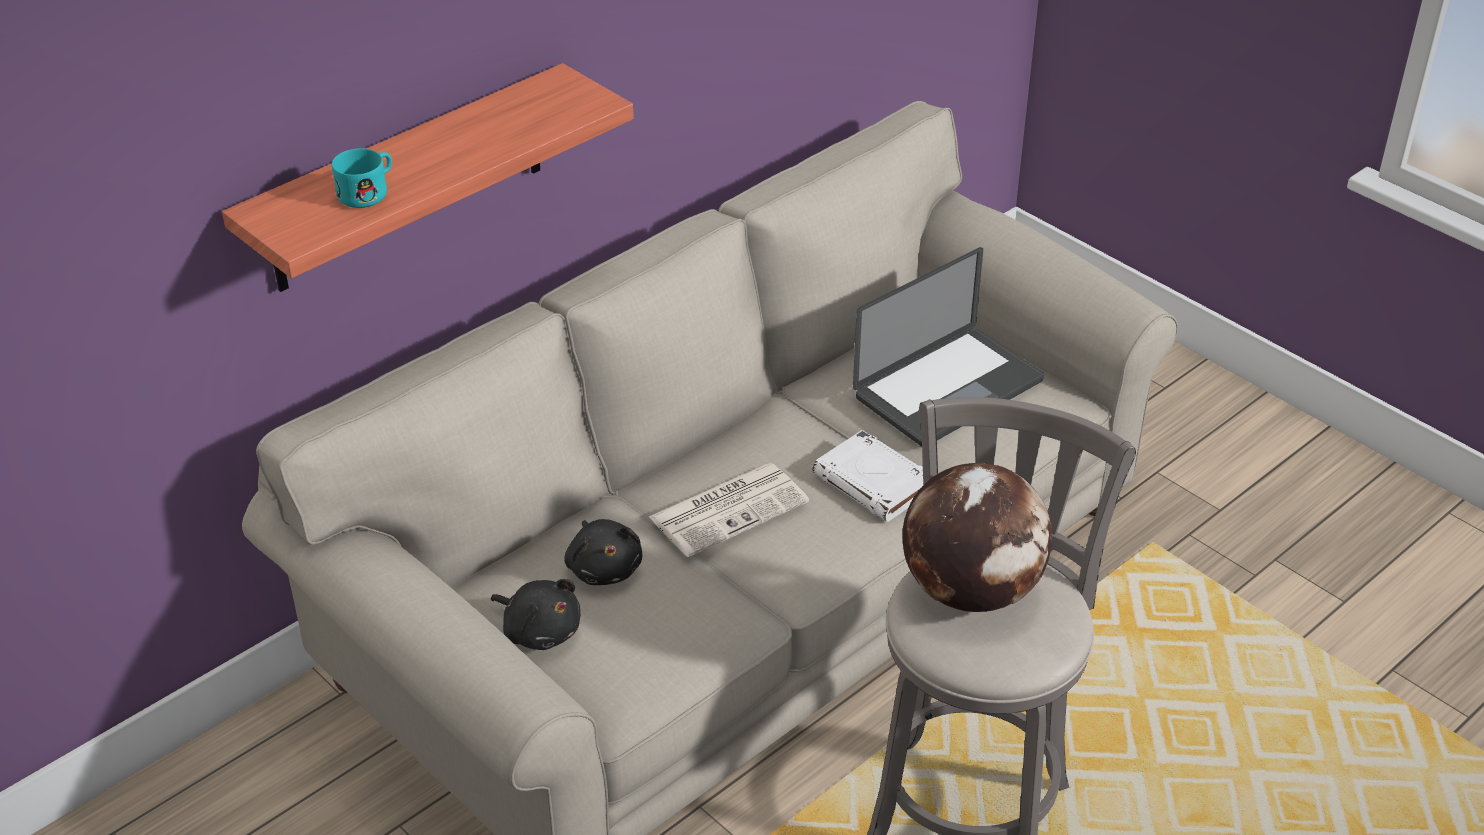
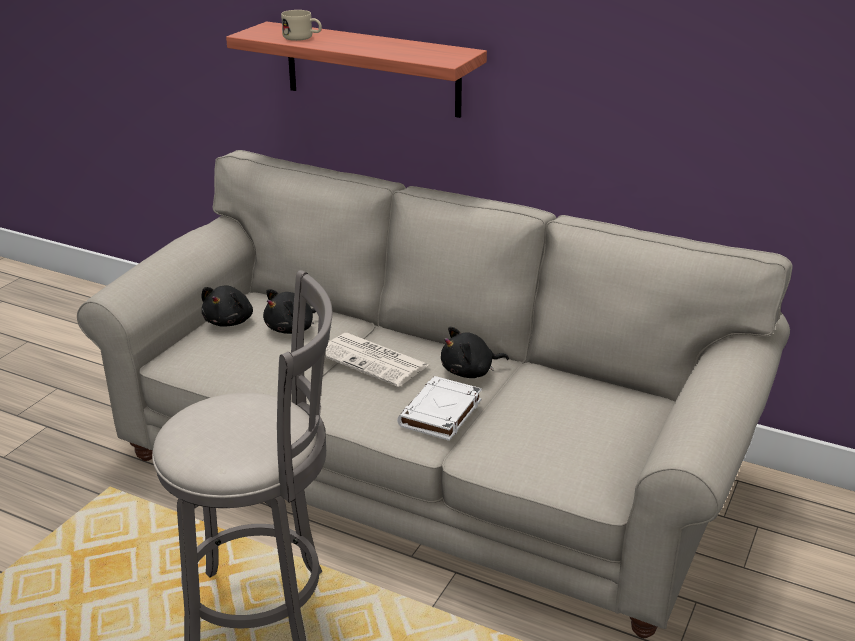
camera: 70 degrees right, 10 degrees down
turquoise mug [332,148,392,208] -> beige mug [281,10,322,41]
laptop [853,247,1044,446] -> none
globe [902,463,1052,612] -> none
none -> black plush toy [441,327,509,378]

